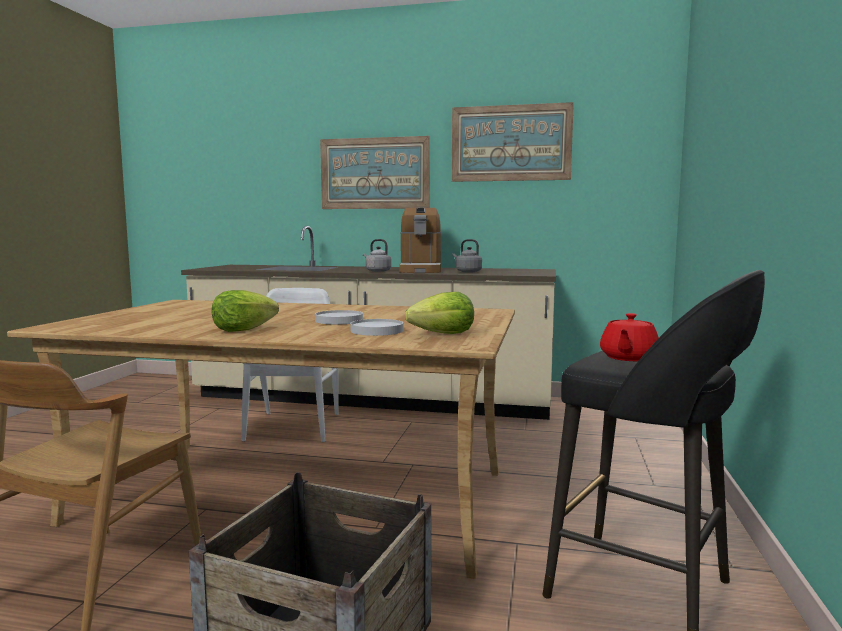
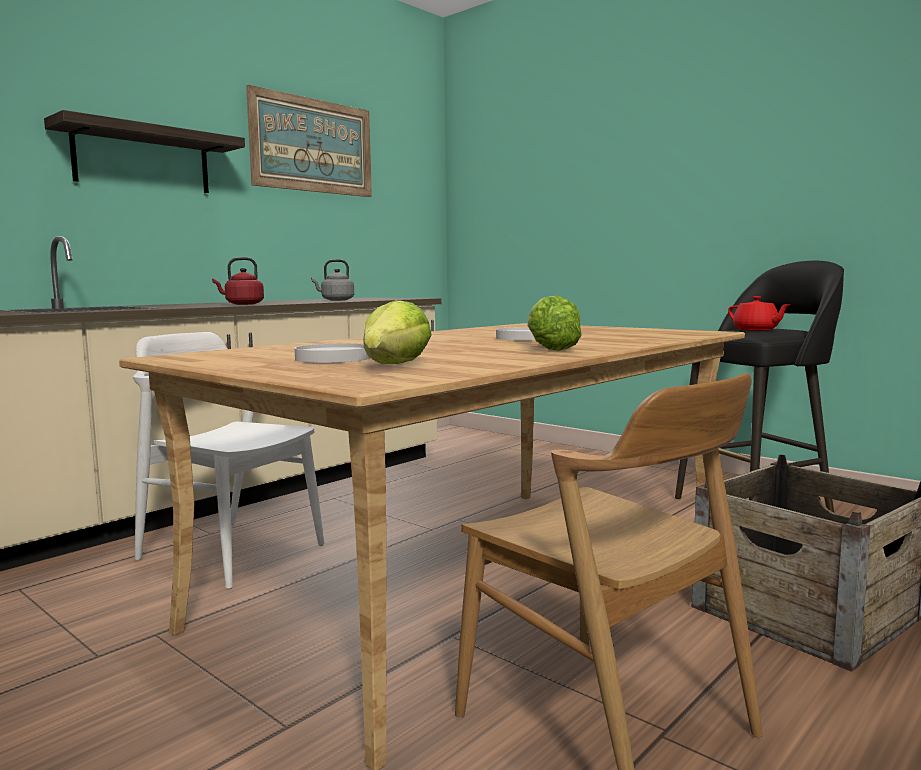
camera: 60 degrees left, 0 degrees up
picture [320,136,430,209] -> shelf [44,110,245,193]
white plate [350,319,403,336] -> white plate moved to [295,343,370,363]
grey kettle [363,239,391,272] -> red kettle [212,257,264,305]
coffee machine [399,206,441,273] -> none
lettuce [405,292,474,334] -> lettuce moved to [363,300,432,364]

